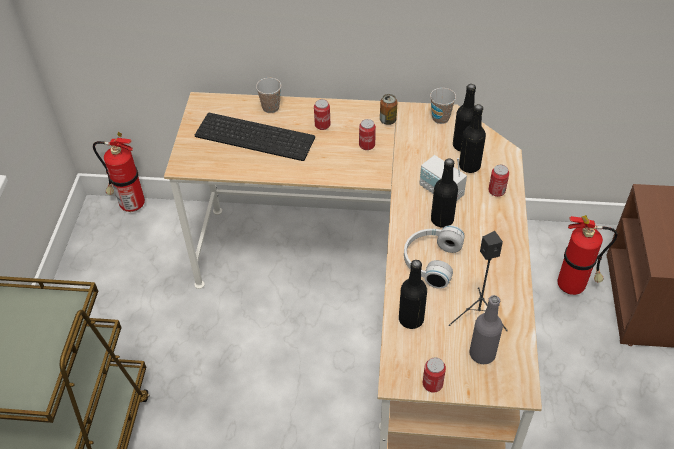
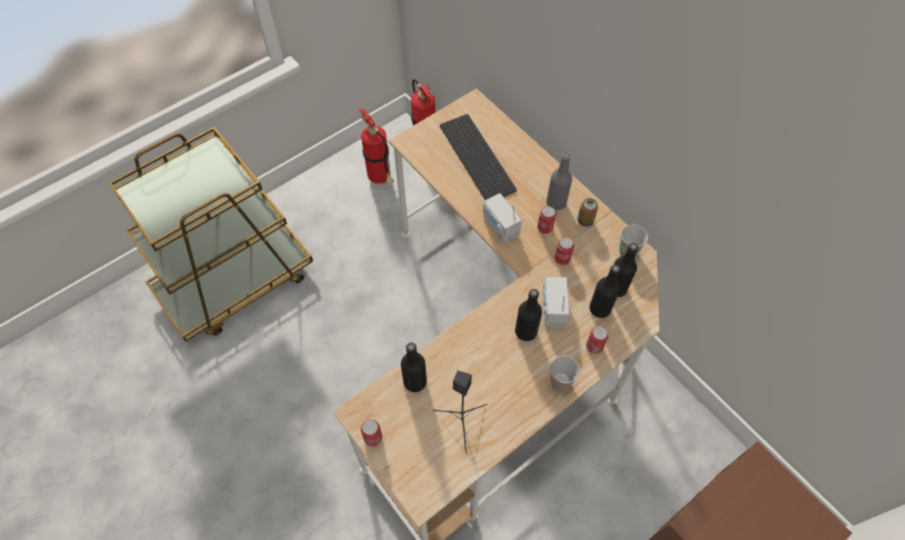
camera: 45 degrees right, 10 degrees up
cup [256,78,281,113] -> cup moved to [550,356,580,391]
can [314,99,330,130] -> can moved to [554,237,574,265]
white headphones [404,225,465,289] -> none
grey bottle [470,295,503,364] -> grey bottle moved to [546,153,572,210]
fire extinguisher [558,215,618,295] -> fire extinguisher moved to [359,108,394,185]
none -> radio [483,193,522,243]

